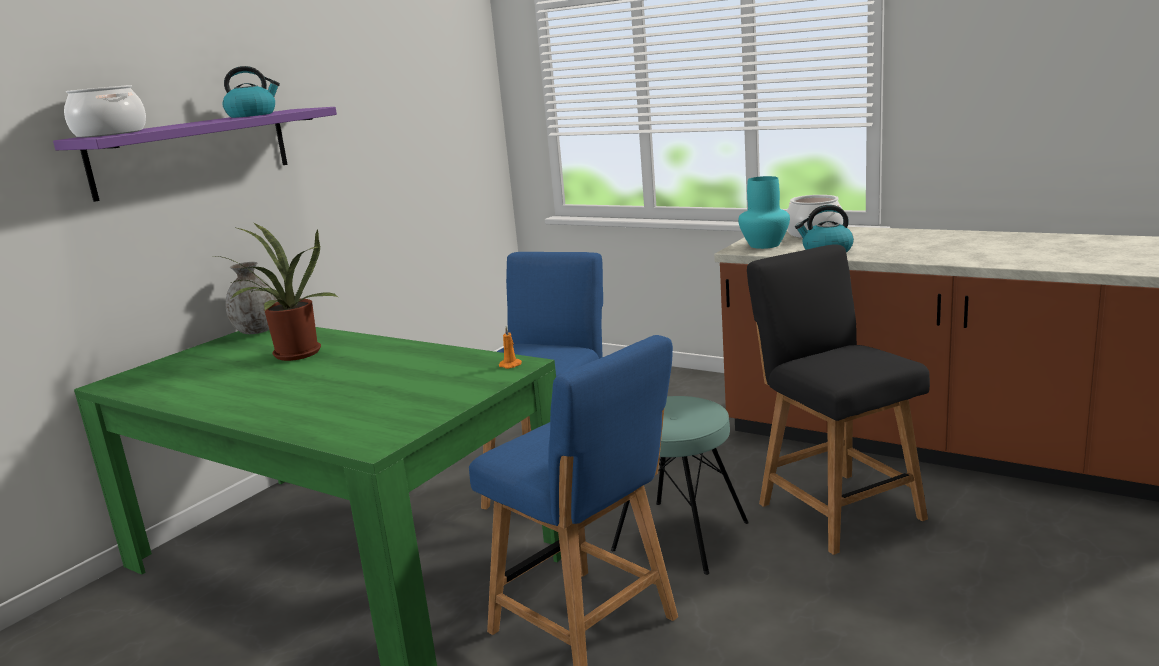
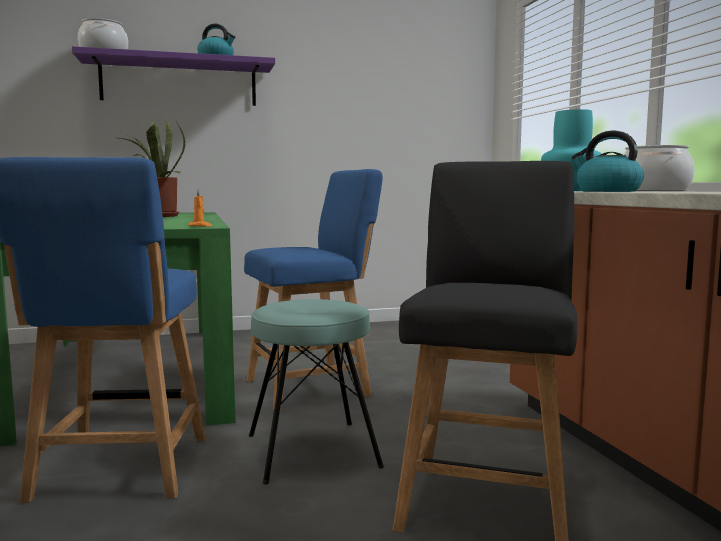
camera: 40 degrees right, 10 degrees down
grey vase [226,262,278,334] -> none

